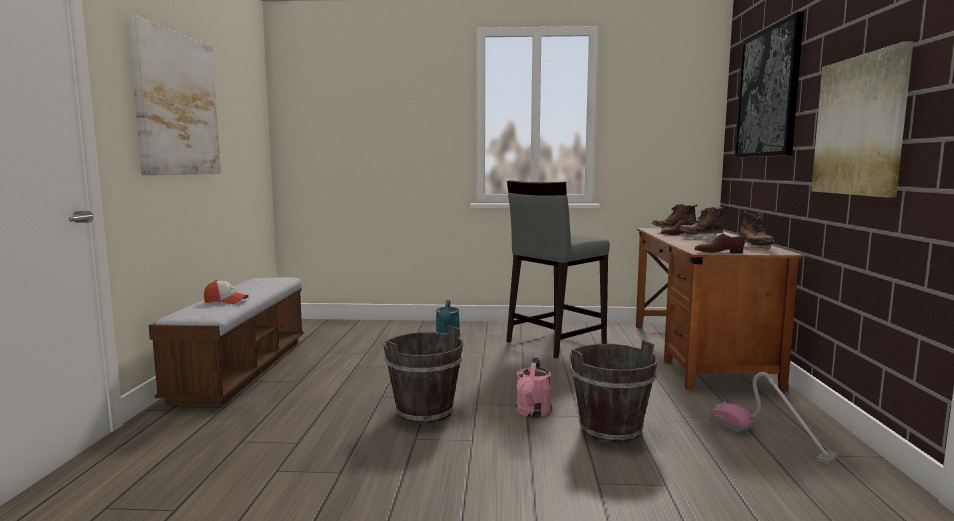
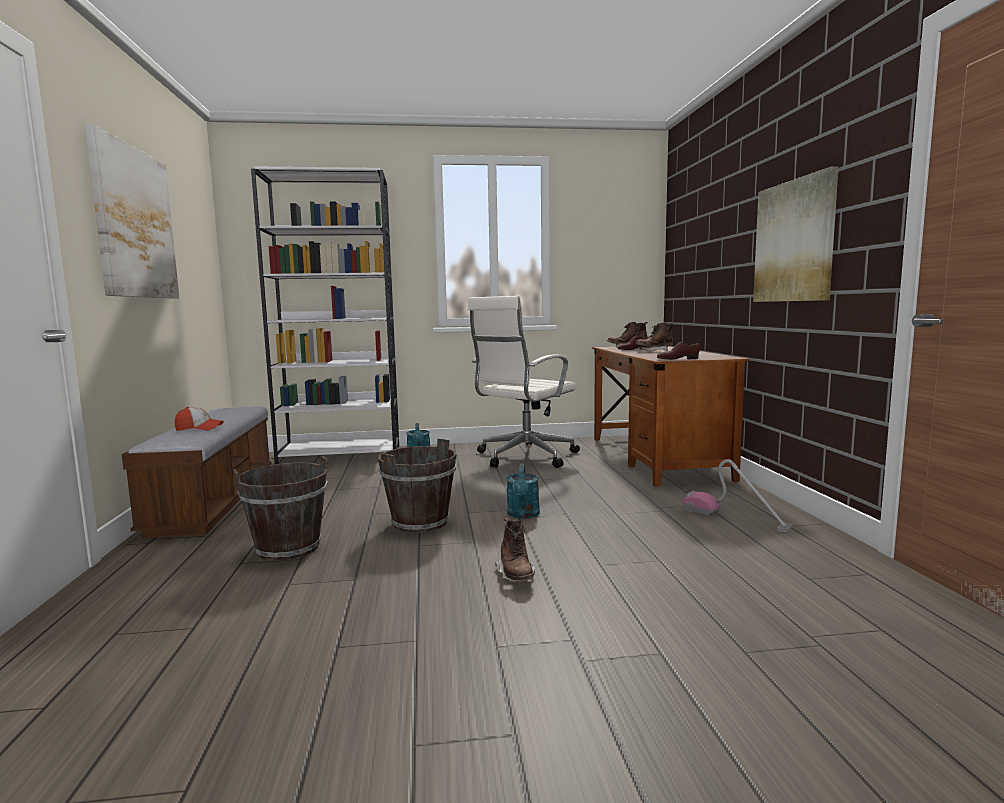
camera: 10 degrees left, 0 degrees up
grey stool [506,180,610,358] -> white office chair [468,296,580,468]
pink watering can [516,357,551,417] -> turquoise watering can [506,464,540,519]
brown bucket [570,340,658,443] -> brown bucket moved to [233,456,328,561]
picture [735,12,804,158] -> none
brown boot [739,211,775,249] -> brown boot moved to [495,518,535,582]
none -> white bookcase [251,166,399,464]

